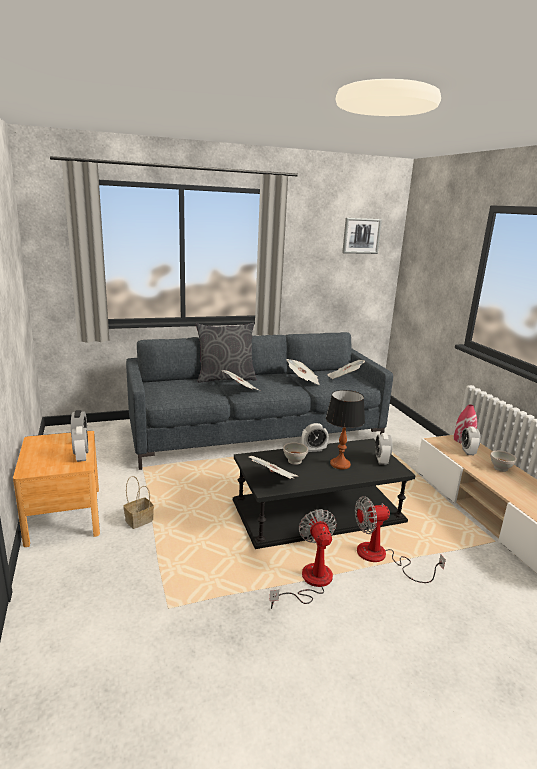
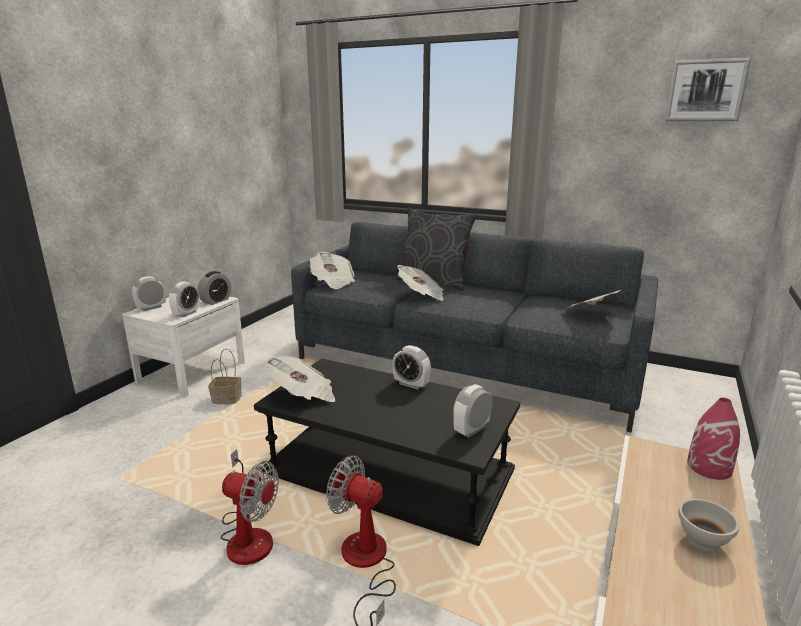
camera: 45 degrees right, 0 degrees up
brown nightstand [13,431,100,547] -> white nightstand [122,296,245,397]
fan [269,509,337,609] -> fan turned 75 degrees clockwise [221,449,279,565]
white bowl [283,442,308,465] -> none
newspaper [286,359,320,385] -> newspaper moved to [310,252,355,289]
table lamp [326,390,365,470] -> none
alarm clock [461,426,481,455] -> alarm clock moved to [132,276,166,311]

